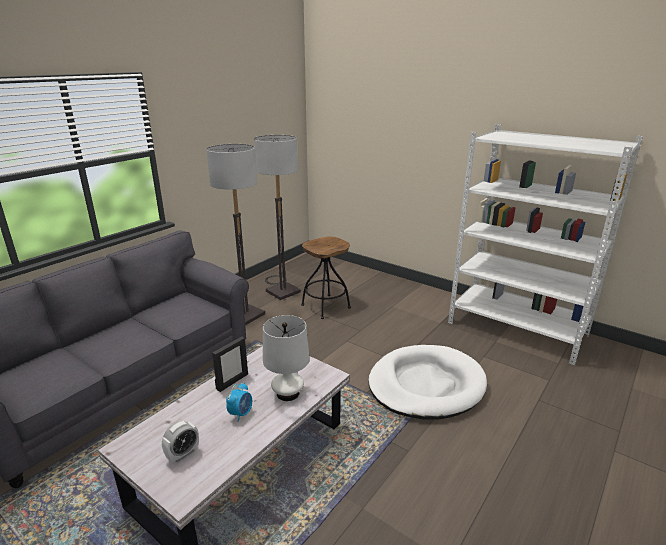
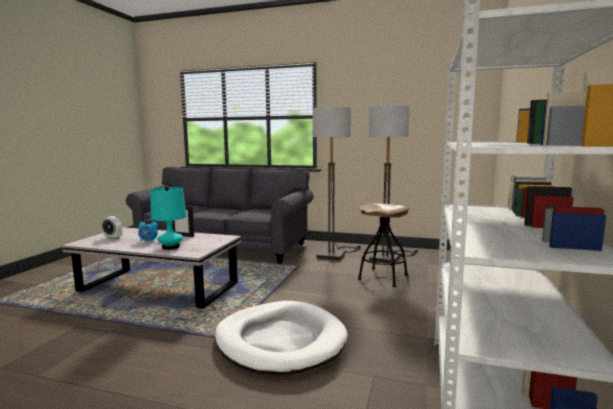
camera: 70 degrees right, 15 degrees down
white table lamp [263,315,310,401] -> turquoise table lamp [150,186,186,250]

